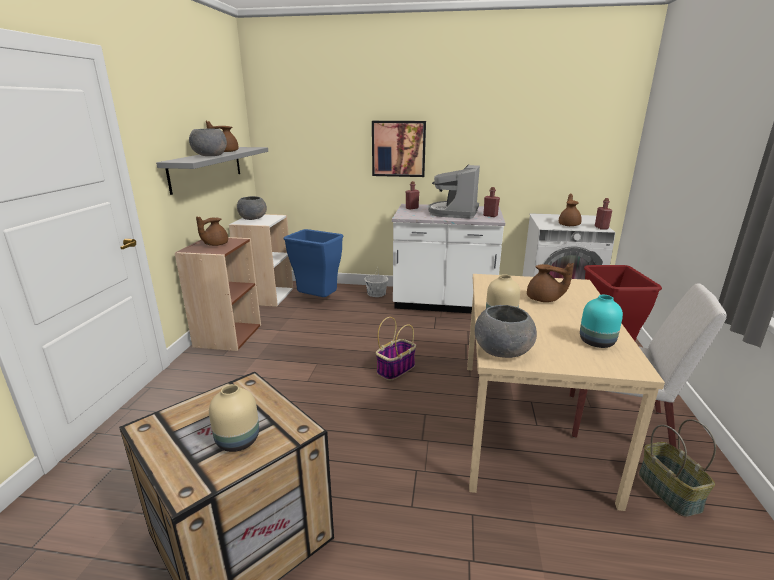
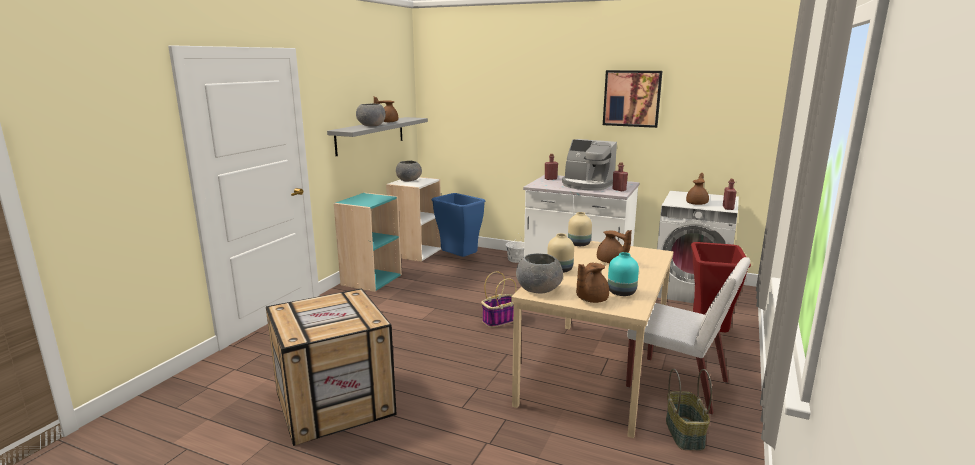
camera: 15 degrees right, 5 degrees down
brown bookcase [175,237,261,351] -> turquoise bookcase [334,193,402,292]
brown teapot [196,216,228,246] -> brown teapot moved to [576,263,609,303]
beige vase [209,384,259,452] -> beige vase moved to [568,212,592,246]
picture [372,121,426,177] -> picture moved to [603,70,662,128]
coffee machine [428,164,480,219] -> coffee machine turned 90 degrees counterclockwise [562,139,617,191]

